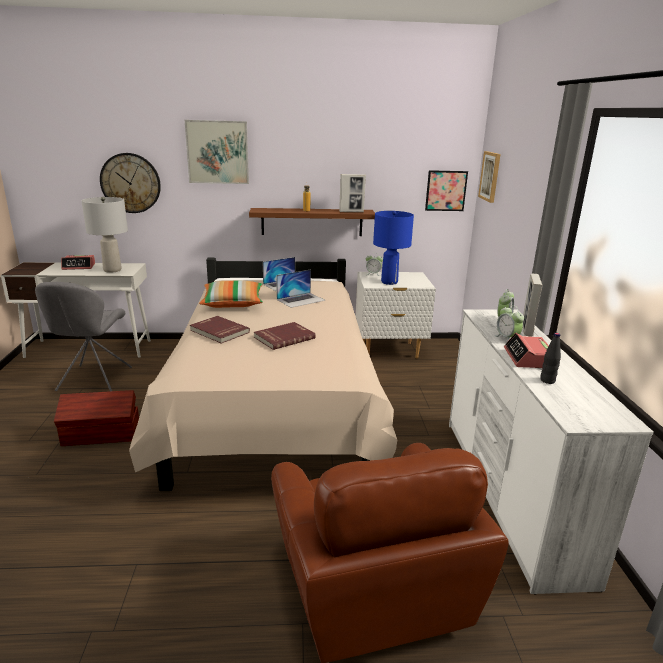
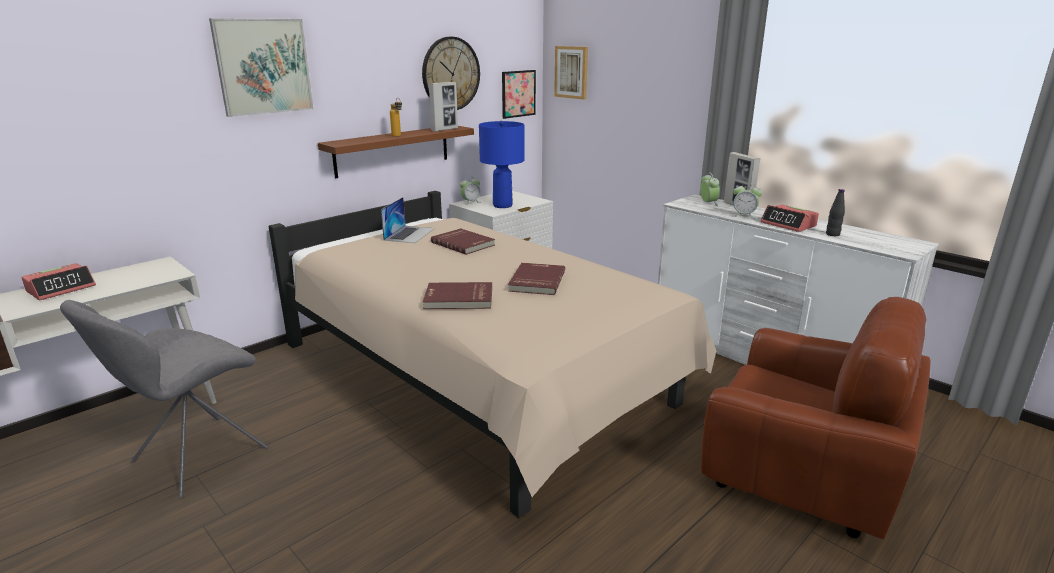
camera: 40 degrees left, 0 degrees up
grey chair [35,282,132,391] -> grey chair turned 75 degrees clockwise [60,300,268,498]
brown storage box [54,390,139,446] -> none
grey table lamp [82,197,128,273] -> none
wall clock [100,153,161,213] -> wall clock moved to [422,37,480,110]
pillow [199,281,263,308] -> none
laptop [276,269,325,308] -> red book [431,228,495,255]

